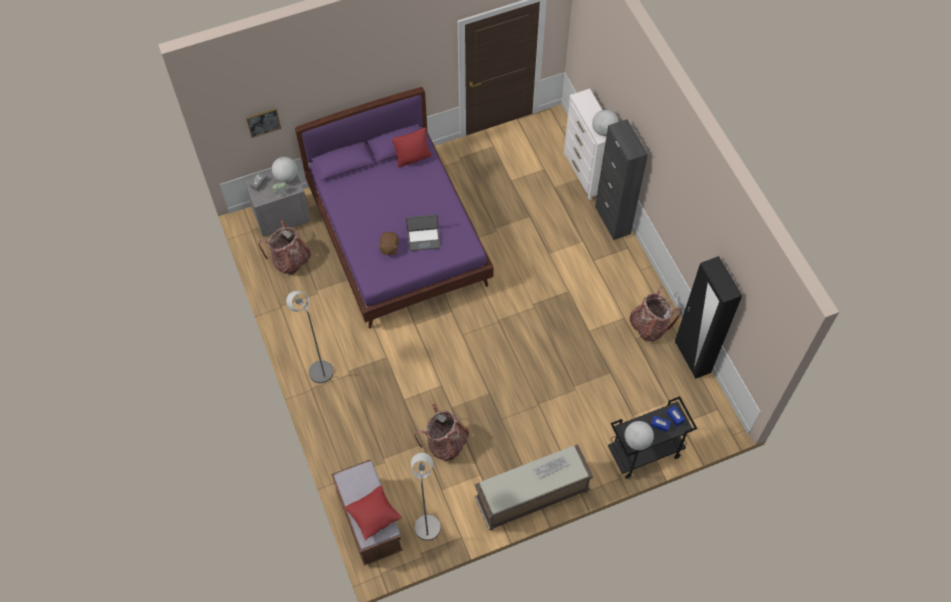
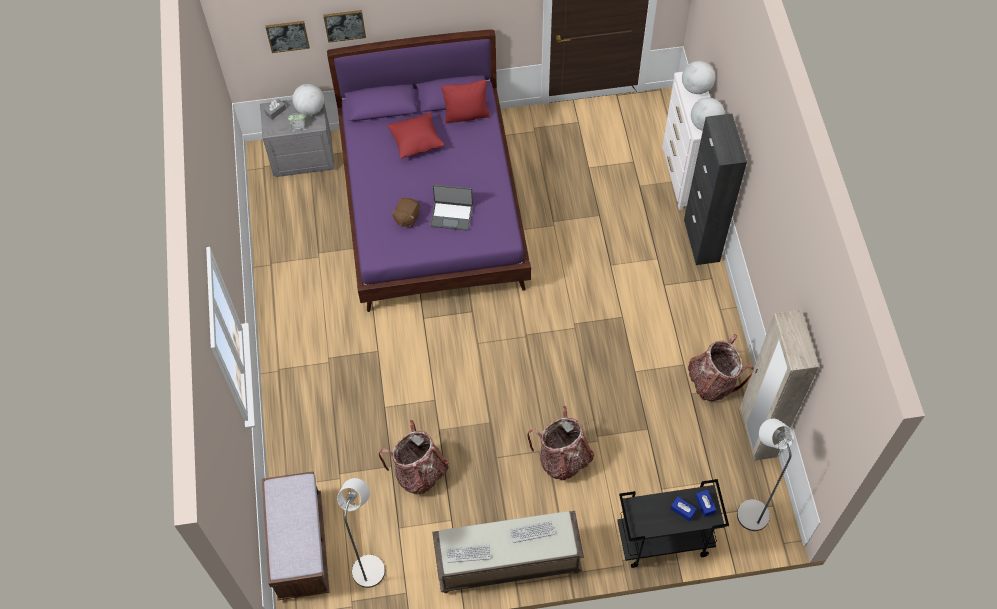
camera: 15 degrees right, 0 degrees up
backpack [259,220,311,275] -> backpack moved to [527,406,594,480]
grey floor lamp [286,291,334,383] -> grey floor lamp moved to [737,418,794,531]
red pillow [345,485,402,540] -> red pillow moved to [388,112,444,159]
globe [624,421,654,450] -> globe moved to [682,61,715,94]
black wardrobe [675,256,742,379] -> beige wardrobe [740,309,819,461]
none -> picture [323,10,366,43]
none -> keyboard [447,545,491,563]

